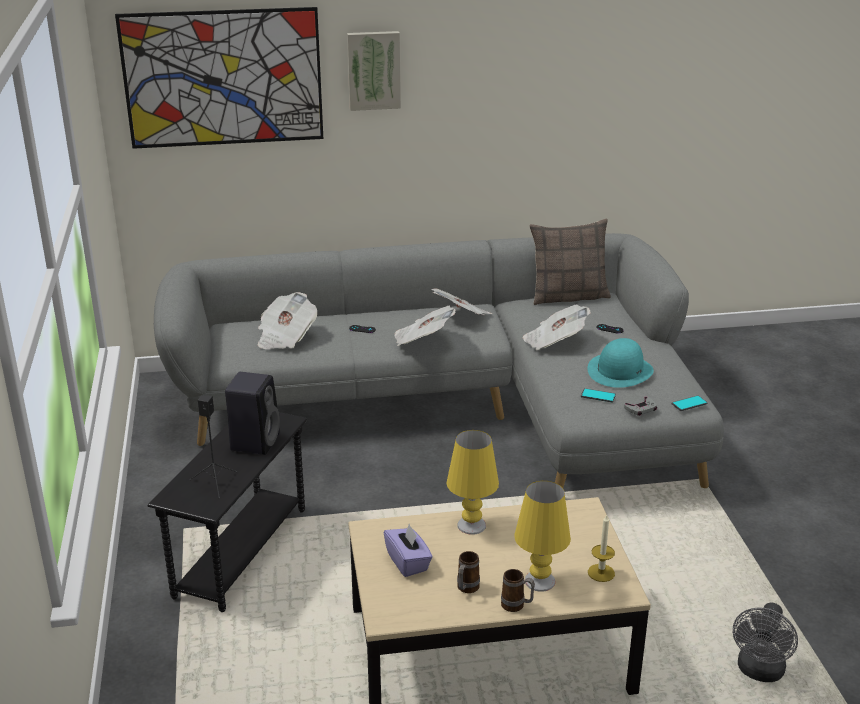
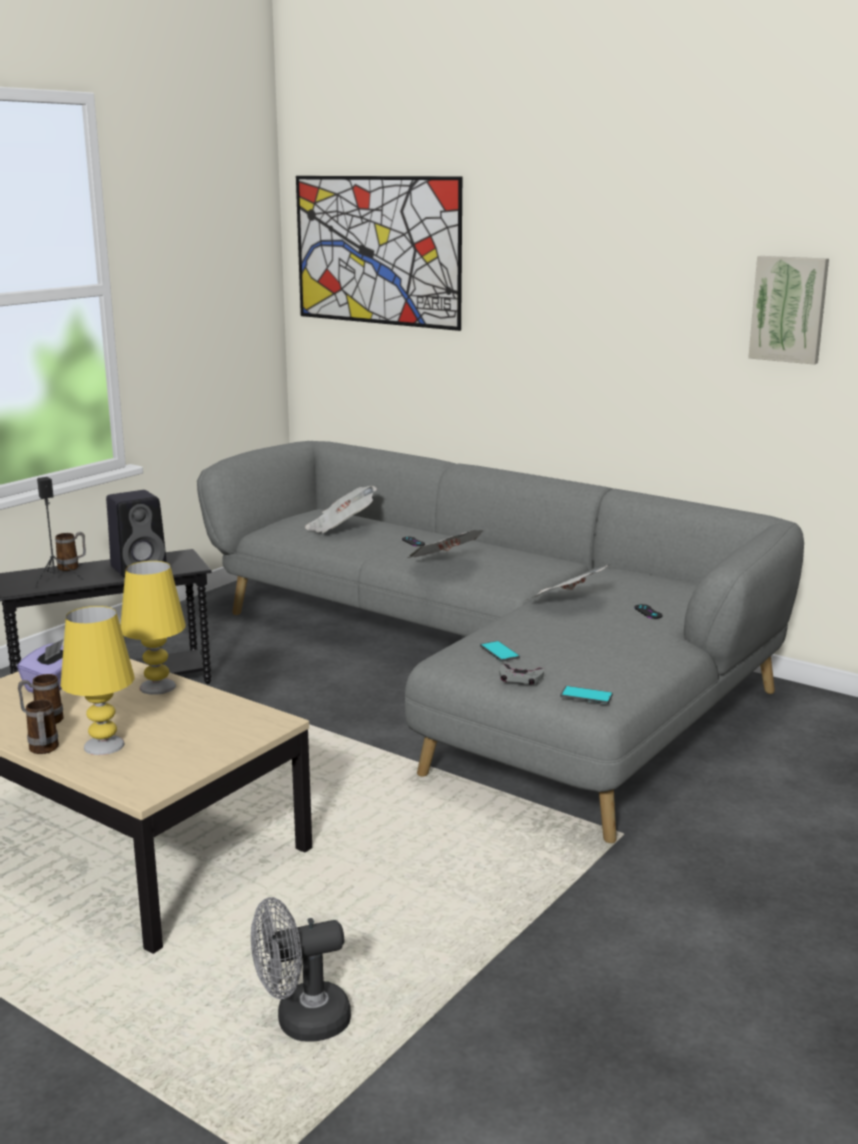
camera: 45 degrees right, 10 degrees down
picture [347,31,401,111] -> picture moved to [748,256,829,365]
newspaper [431,289,492,315] -> none
pillow [529,219,611,305] -> none
turquoise hat [587,338,654,388] -> none
candle [588,515,615,582] -> none
none -> mug [55,532,86,571]

